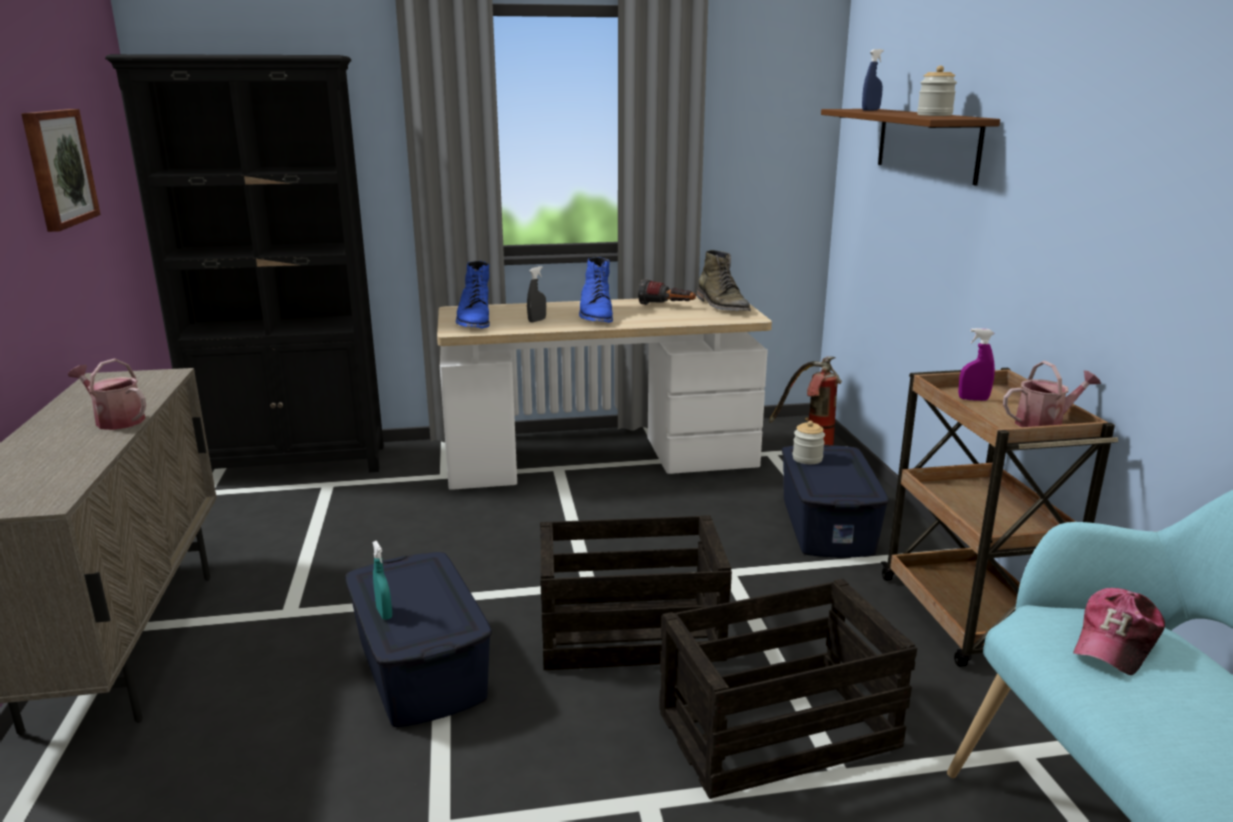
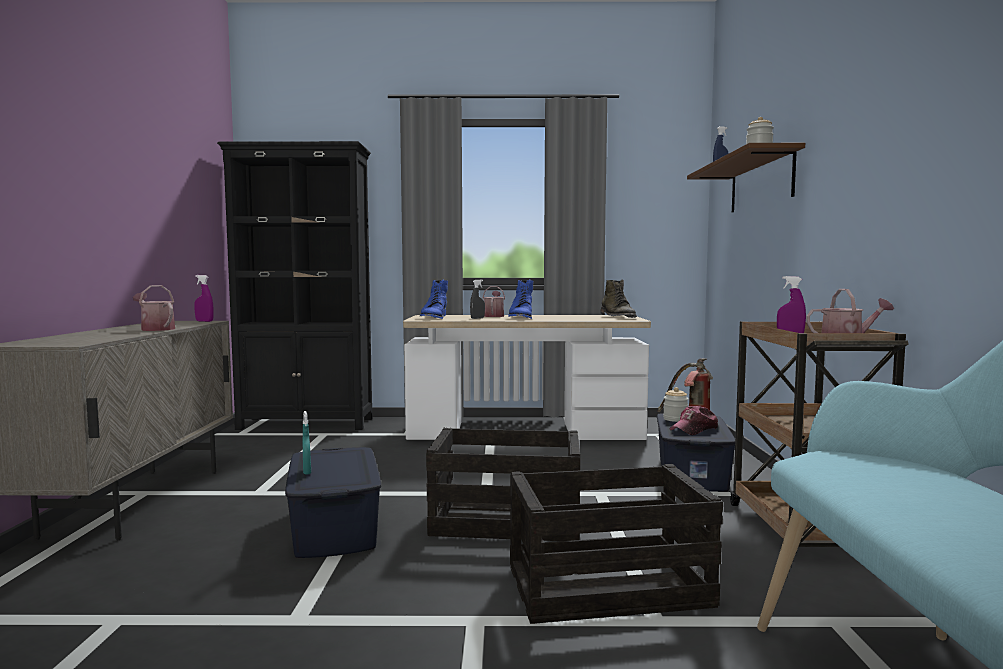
camera: 10 degrees right, 15 degrees down
picture [21,109,101,232] -> none
flashlight [638,279,696,305] -> none
cap [1073,588,1165,675] -> cap moved to [670,406,718,435]
none -> purple spray bottle [194,275,214,322]
none -> watering can [482,286,505,317]

